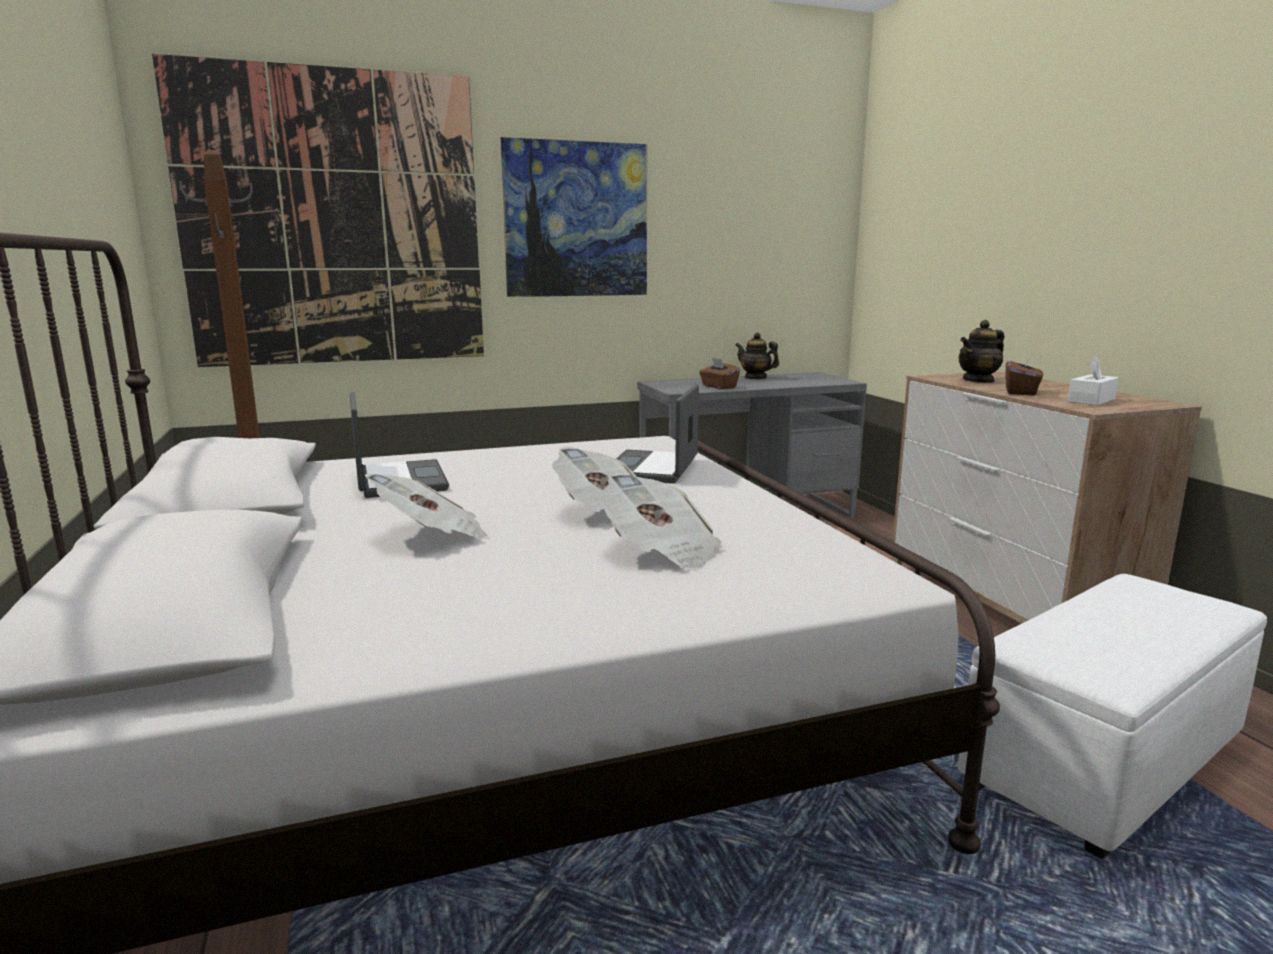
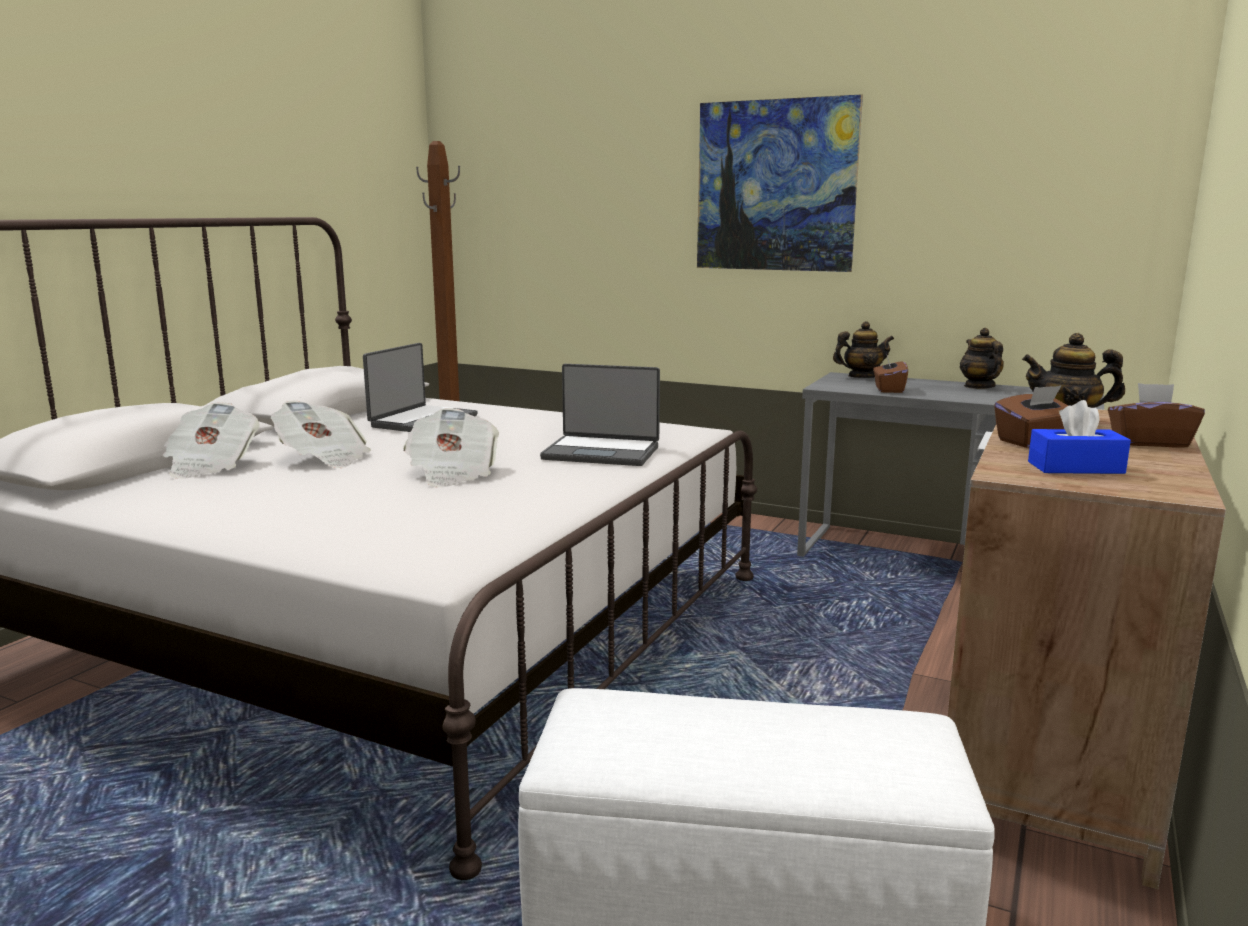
camera: 45 degrees right, 0 degrees up
picture [152,54,484,367] -> none
newspaper [599,473,721,572] -> newspaper moved to [163,402,260,479]
laptop [616,384,699,484] -> laptop turned 135 degrees counterclockwise [540,364,660,466]
white tissue box [1068,356,1118,405] -> blue tissue box [1028,400,1131,474]
none -> teapot [833,321,894,378]
none -> brown tissue box [1108,383,1205,448]

